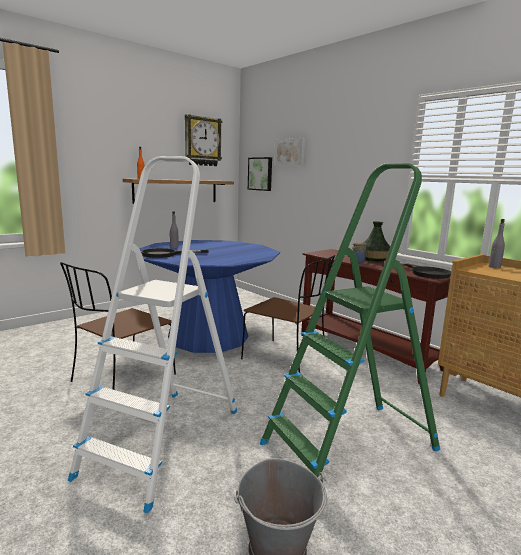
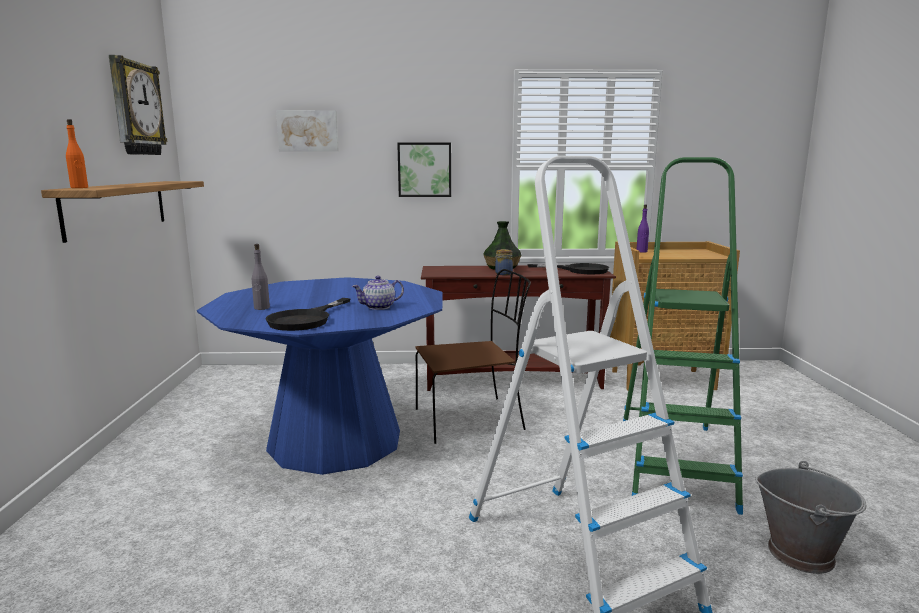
camera: 50 degrees left, 0 degrees up
brown chair [60,262,176,390] -> none
picture [248,157,272,191] -> picture moved to [397,143,451,197]
grey bottle [489,219,505,268] -> purple bottle [636,205,649,253]
none -> teapot [352,276,404,310]

